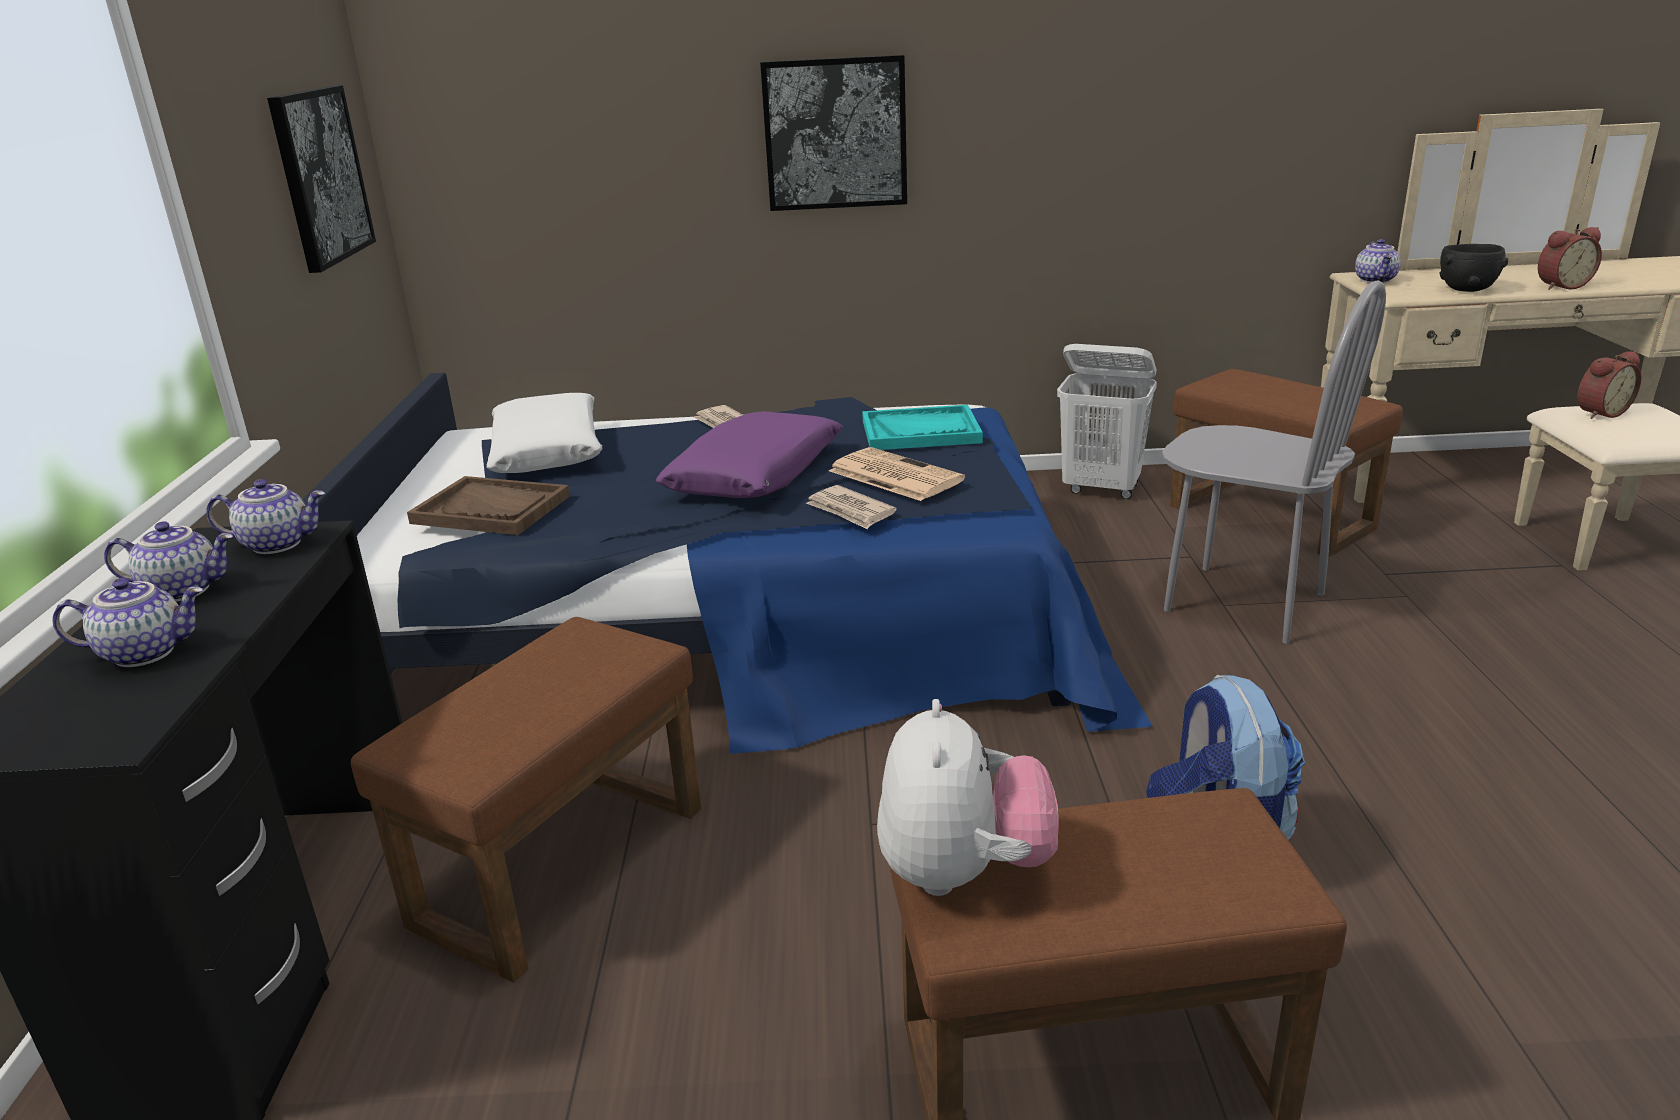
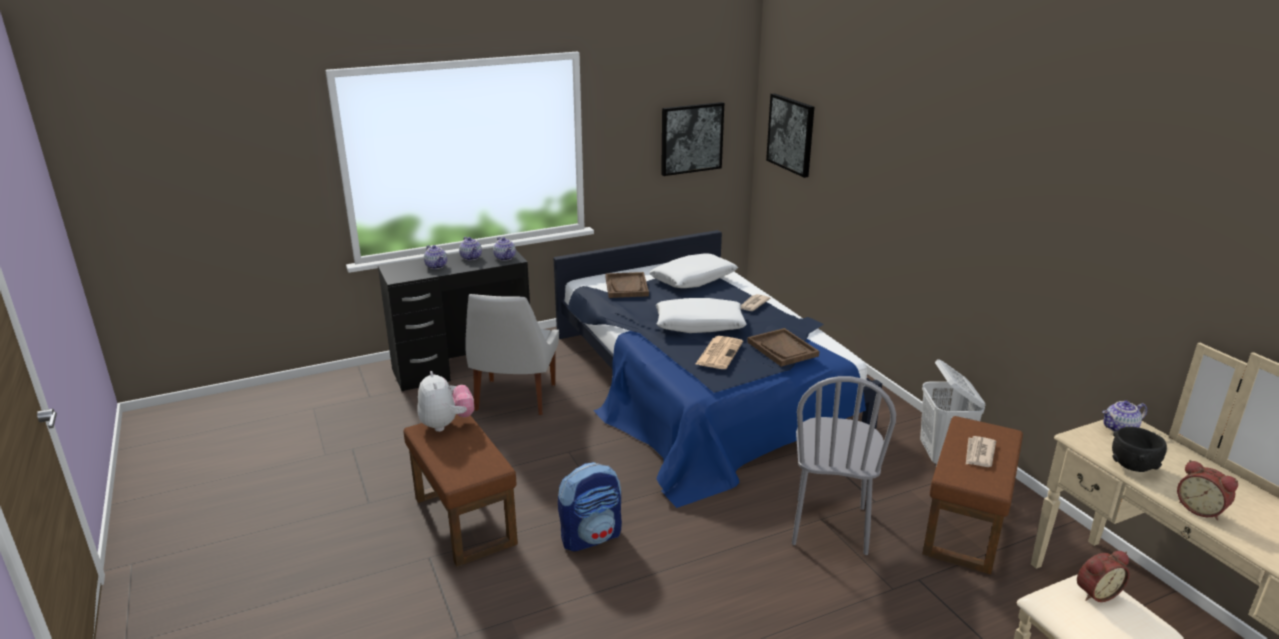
camera: 65 degrees right, 0 degrees up
brown ottoman [351,617,701,983] -> white chair [465,294,559,415]
purple pillow [656,411,843,498] -> white pillow [656,298,747,333]
picture [760,55,907,211] -> picture moved to [766,93,814,178]
newspaper [806,485,897,529] -> newspaper moved to [966,436,996,467]
turquoise tray [862,405,983,450] -> brown tray [747,328,820,367]
plush toy [877,699,1059,896] -> plush toy turned 90 degrees counterclockwise [417,371,475,432]
alarm clock [1577,351,1641,419] -> alarm clock turned 60 degrees counterclockwise [1077,551,1130,602]

